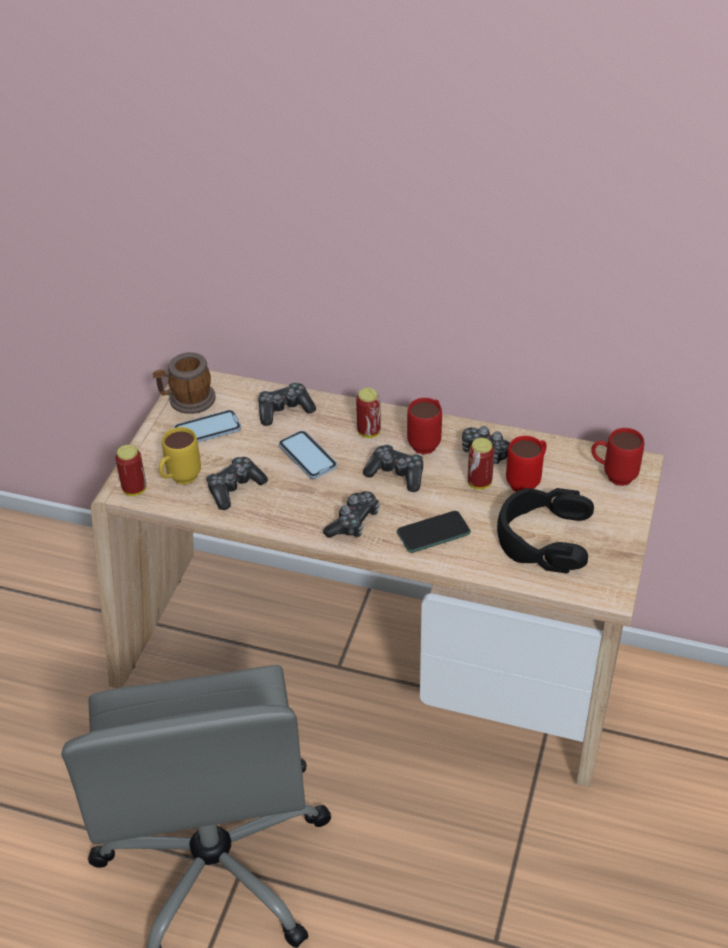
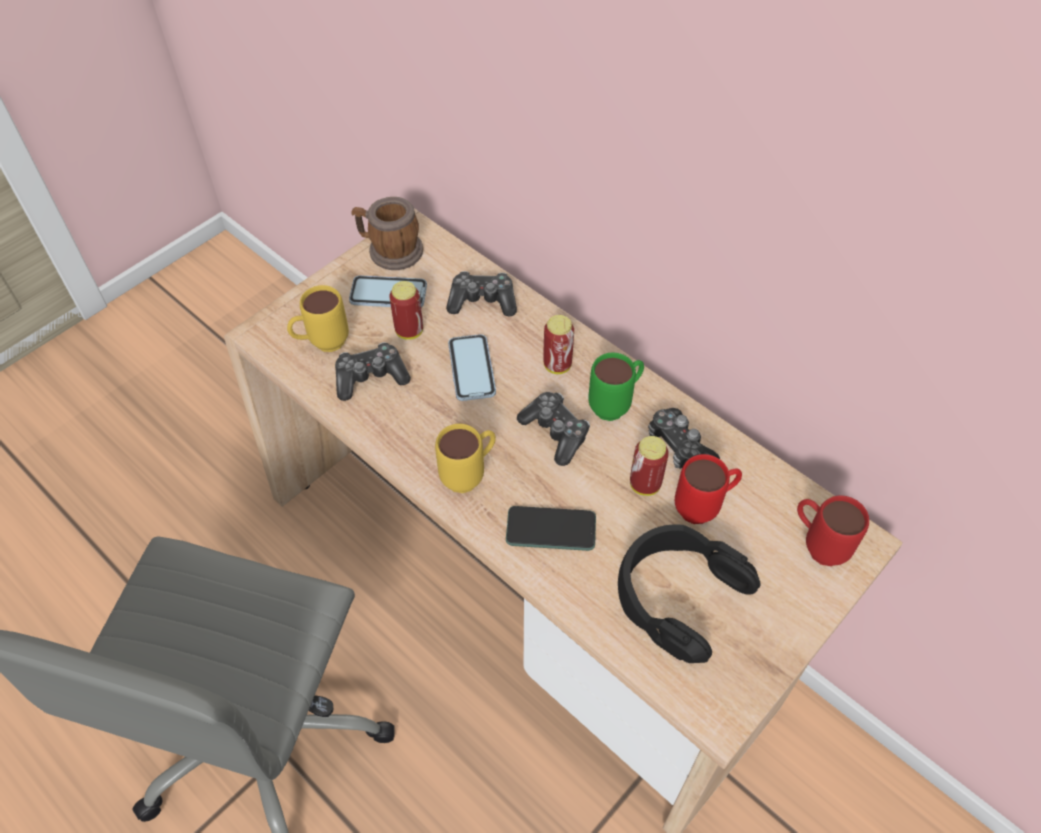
camera: 25 degrees right, 10 degrees up
can [115,445,146,496] -> can moved to [389,281,423,340]
game controller [323,491,380,538] -> yellow mug [435,424,496,493]
red mug [407,398,442,454] -> green mug [588,353,644,421]

